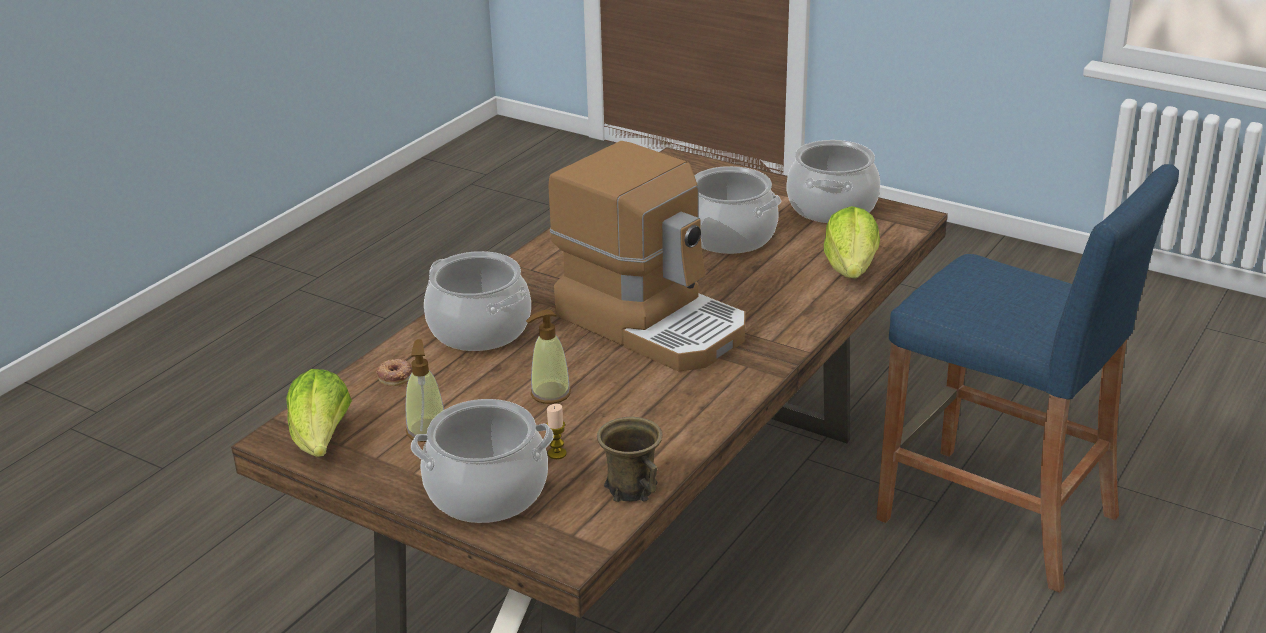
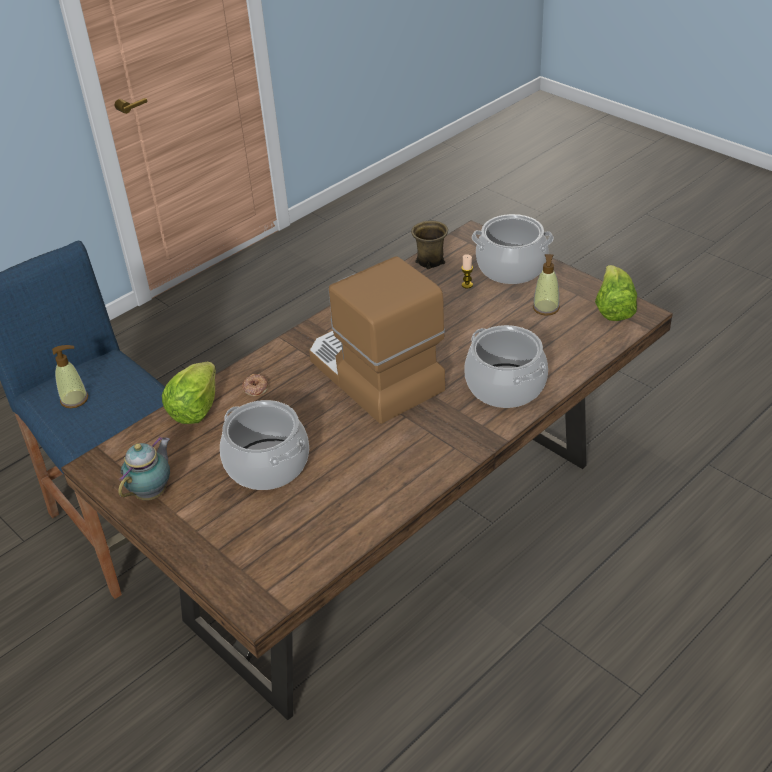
camera: 165 degrees left, 10 degrees up
donut [377,359,412,386] -> donut moved to [242,374,268,397]
soap dispenser [526,310,571,404] -> soap dispenser moved to [52,345,88,408]
cooking pot [787,140,880,223] -> teapot [118,437,170,500]

